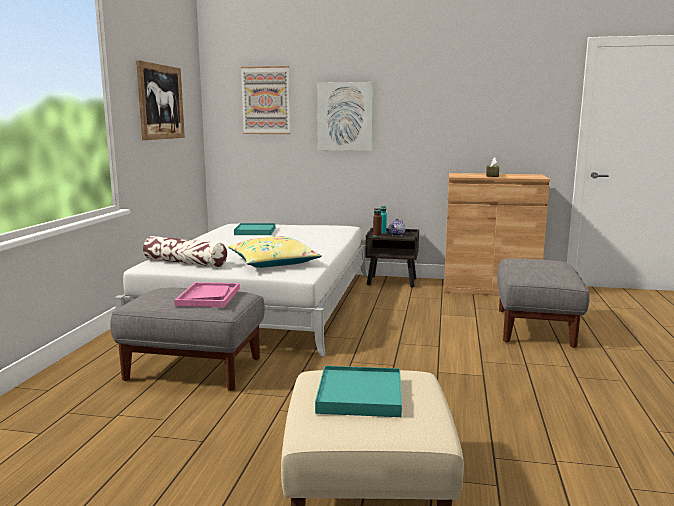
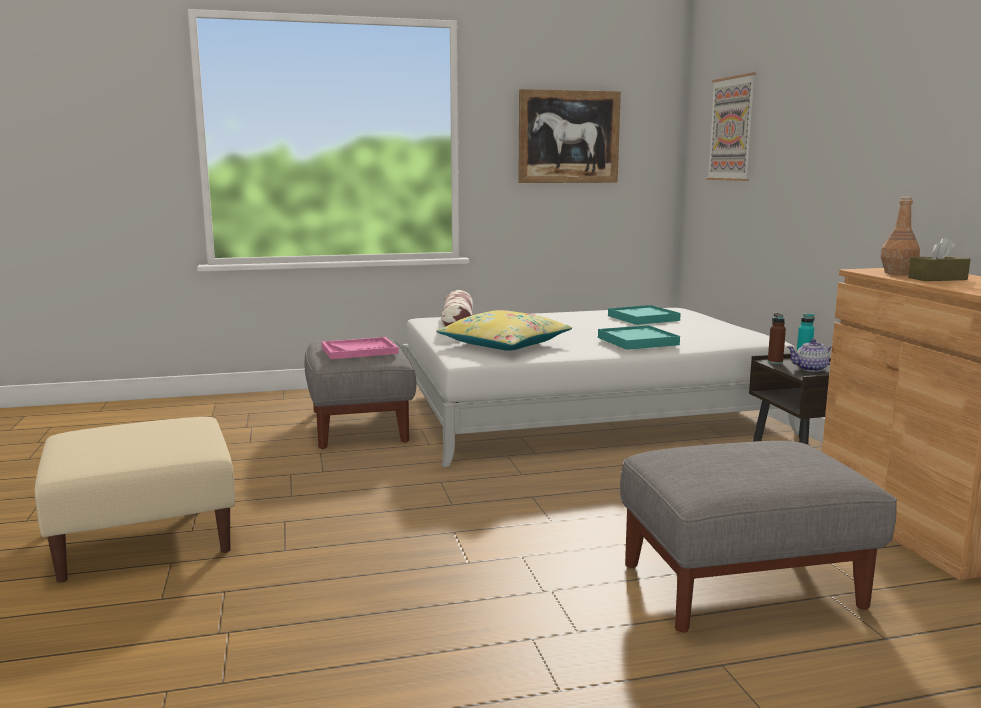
camera: 65 degrees right, 0 degrees up
turquoise tray [315,366,402,417] -> turquoise tray moved to [598,325,680,350]
picture [317,82,373,151] -> none
none -> brown bottle [880,197,920,275]

